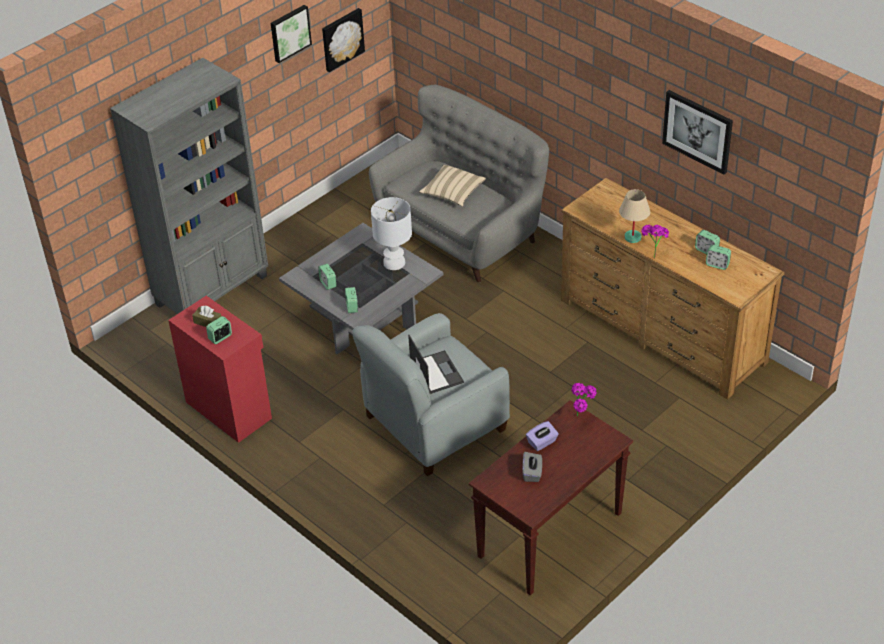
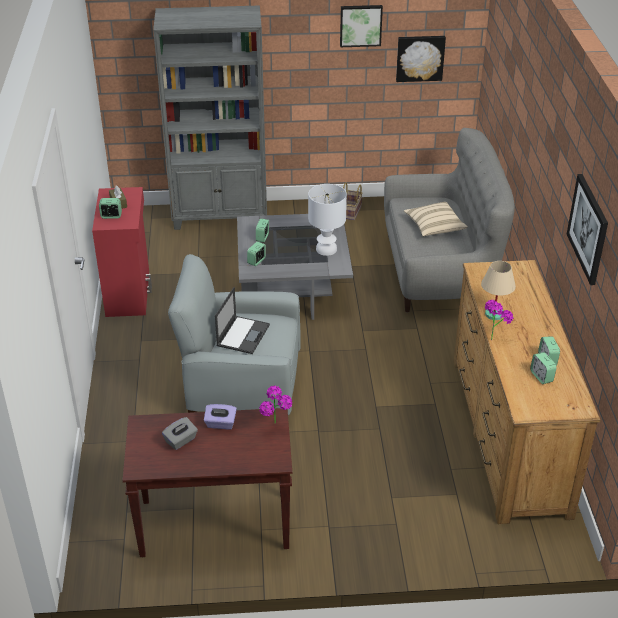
camera: 40 degrees right, 5 degrees down
none -> basket [343,182,362,220]

